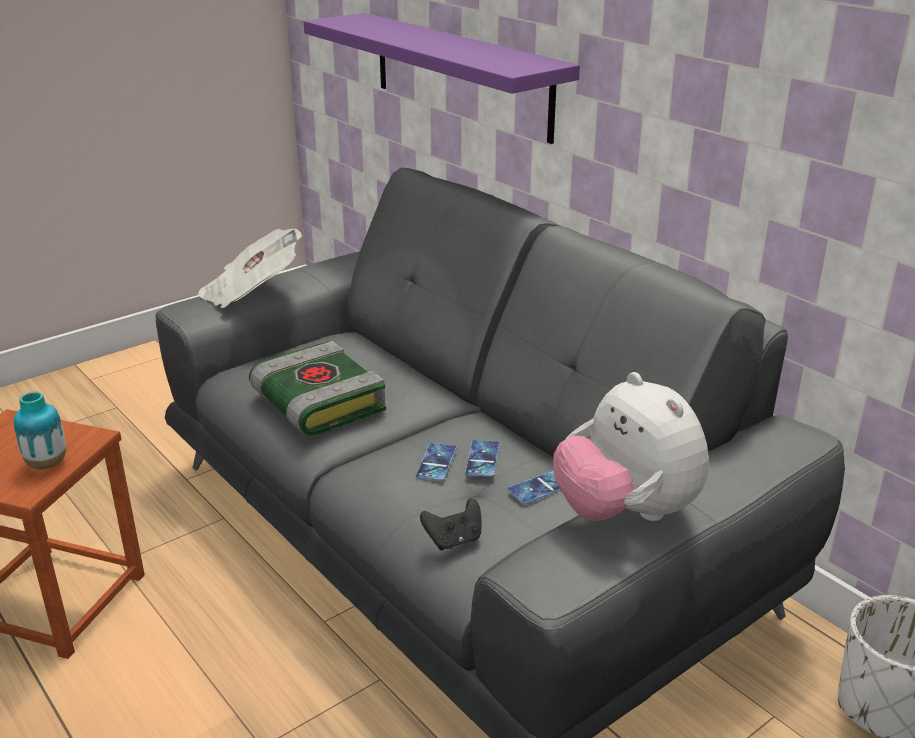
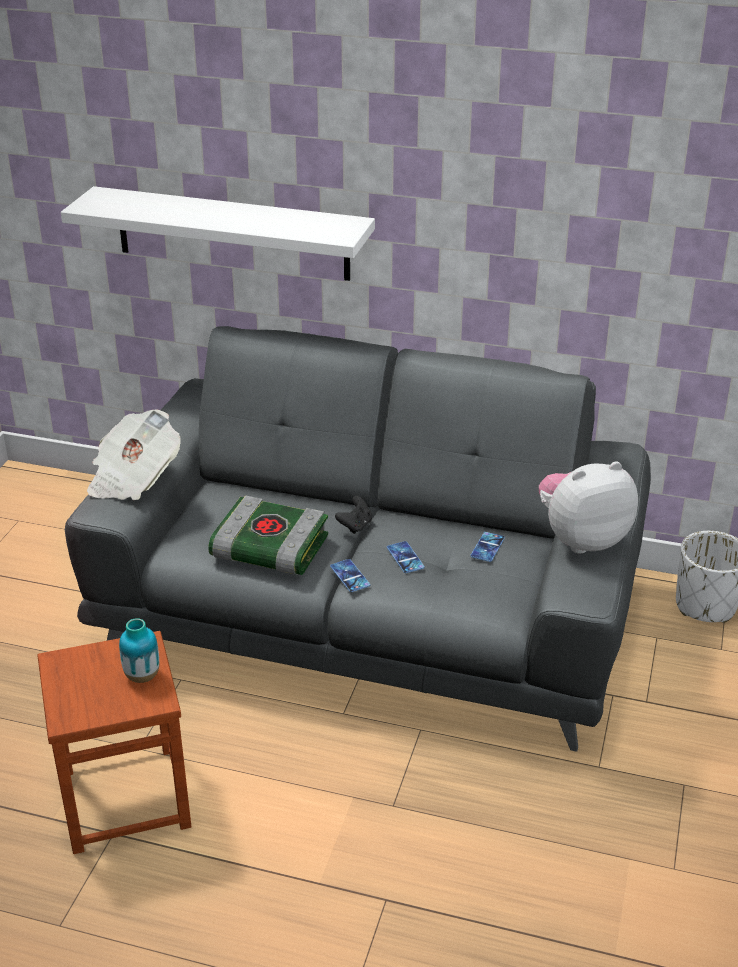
camera: 35 degrees left, 5 degrees up
purple shelf [304,13,580,144] -> white shelf [61,186,375,281]
black game controller [420,498,481,550] -> black game controller moved to [335,496,372,534]
phone [465,440,500,477] -> phone moved to [330,559,370,592]
plush toy [553,372,709,521] -> plush toy turned 135 degrees clockwise [539,461,638,554]

